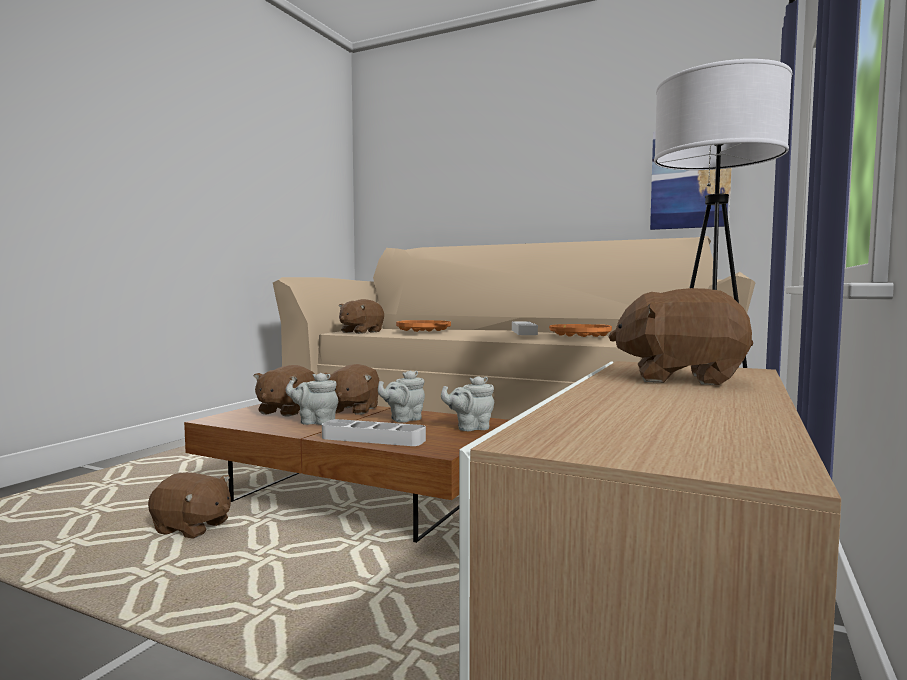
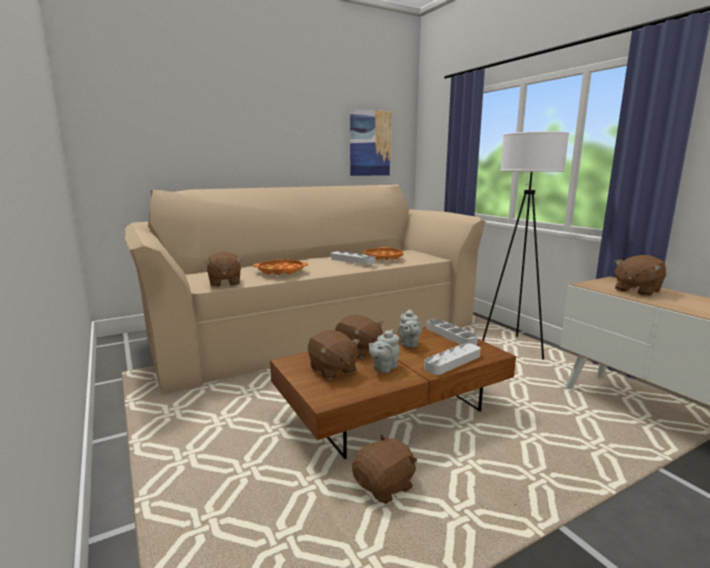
camera: 55 degrees left, 10 degrees up
grey teapot [441,376,494,431] -> grey tray [426,318,478,345]

